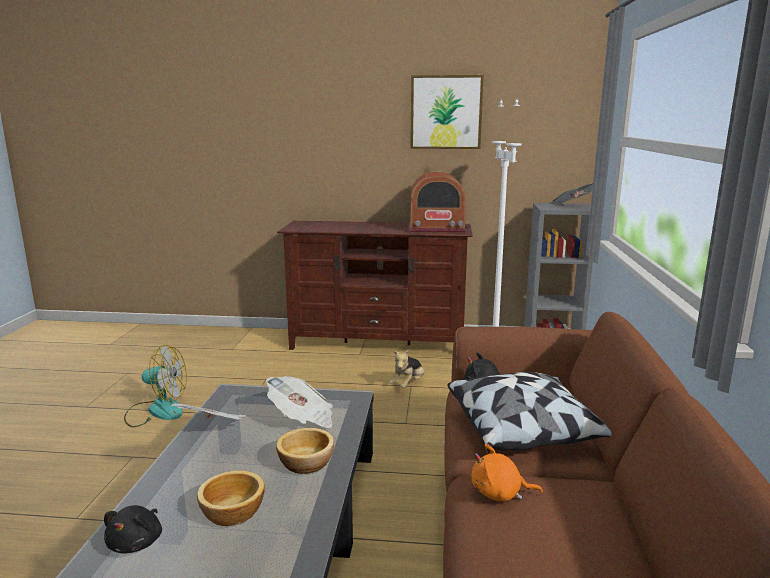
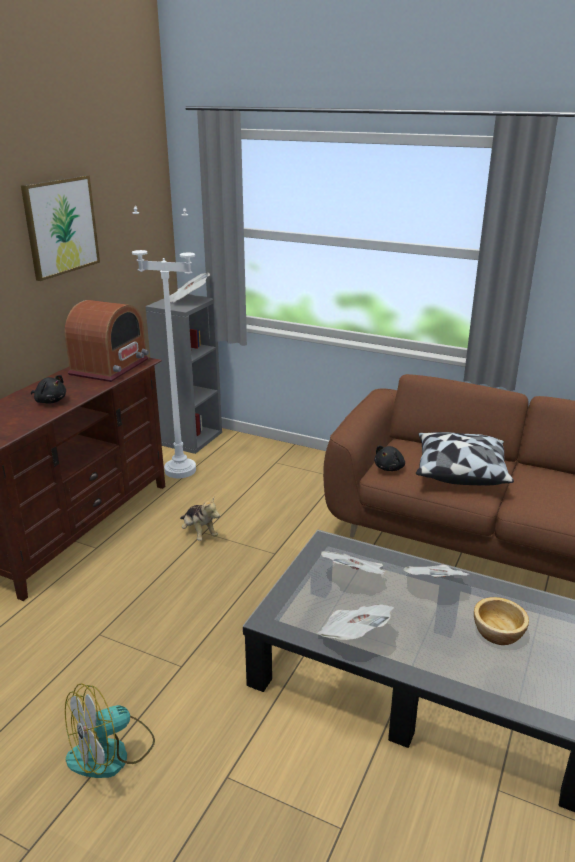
camera: 70 degrees left, 10 degrees up
black plush toy [104,505,162,554] -> black plush toy moved to [31,375,66,404]
fan [124,345,187,427] -> fan turned 150 degrees counterclockwise [65,683,155,778]
bowl [276,428,334,474] -> newspaper [403,565,469,578]
orange plush toy [471,444,543,501] -> none

